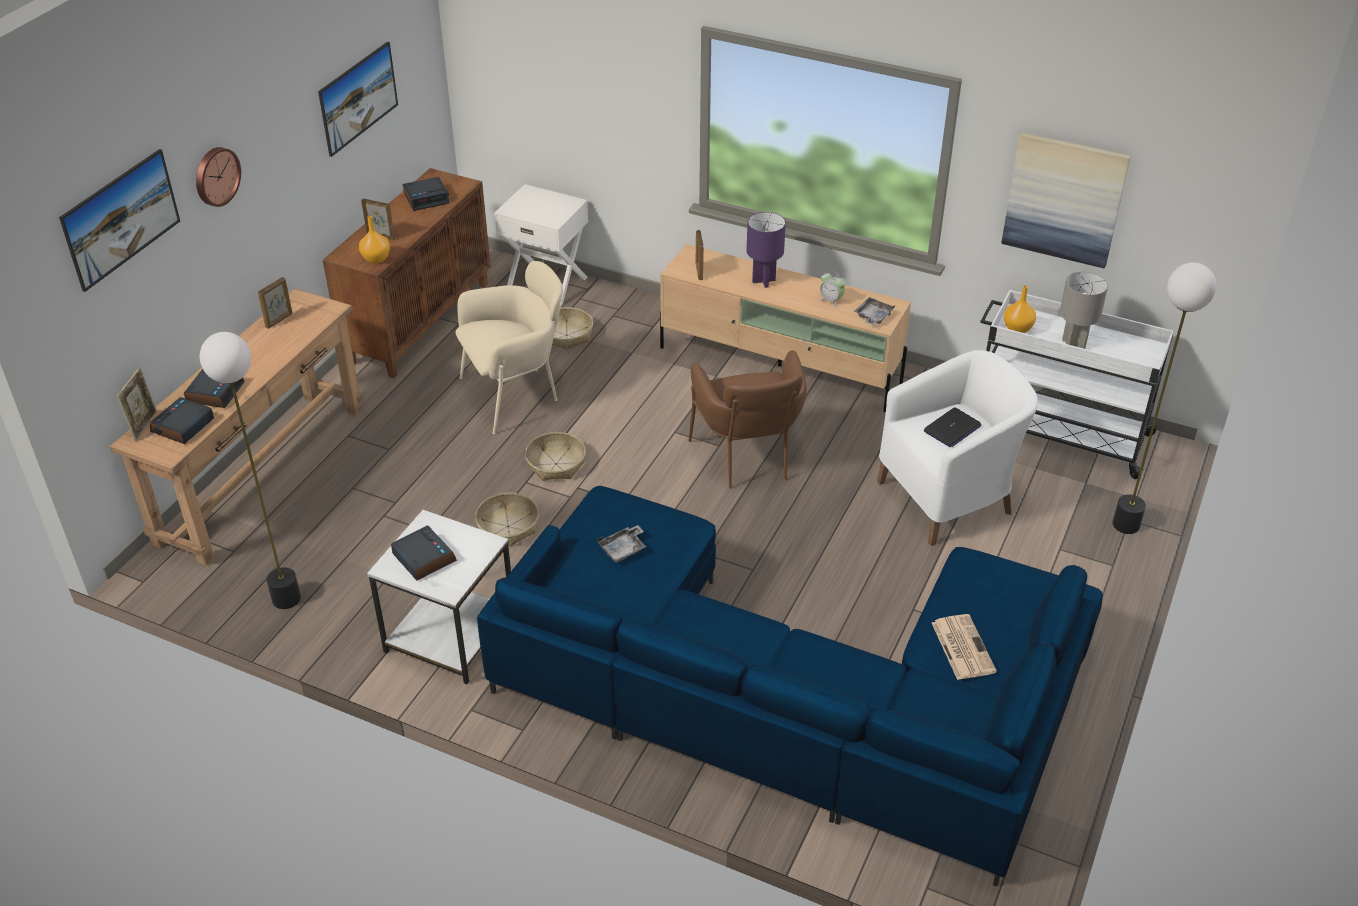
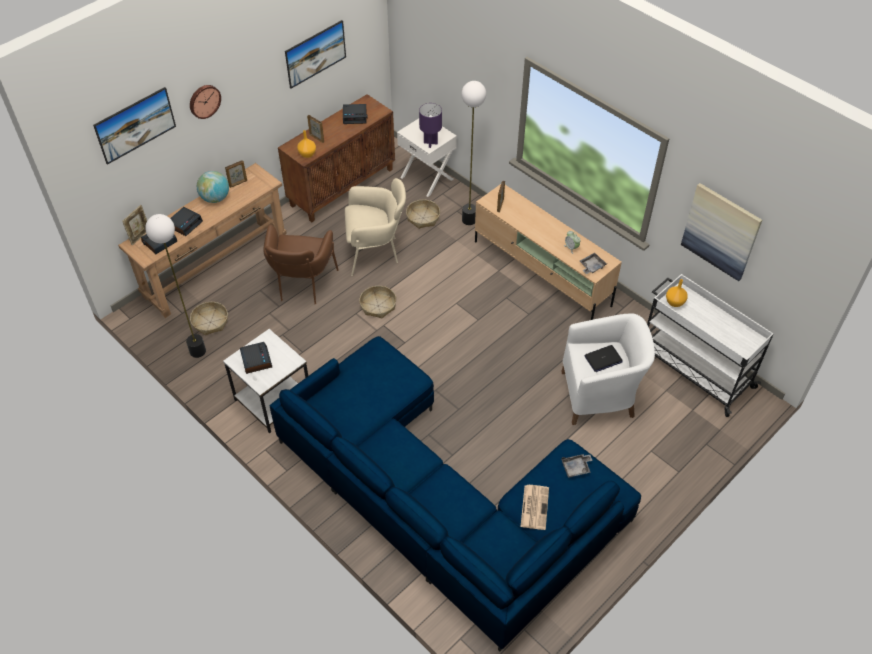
camera: 20 degrees right, 10 degrees up
basket [475,493,539,547] -> basket moved to [190,302,228,336]
grey tray [597,525,646,563] -> grey tray moved to [561,454,593,478]
brown armchair [688,350,807,489] -> brown armchair moved to [263,225,339,304]
purple table lamp [747,212,786,288] -> purple table lamp moved to [419,103,442,148]
grey table lamp [1060,272,1108,349] -> none
floor lamp [1112,262,1216,534] -> floor lamp moved to [461,81,486,225]
none -> globe [197,171,229,203]

